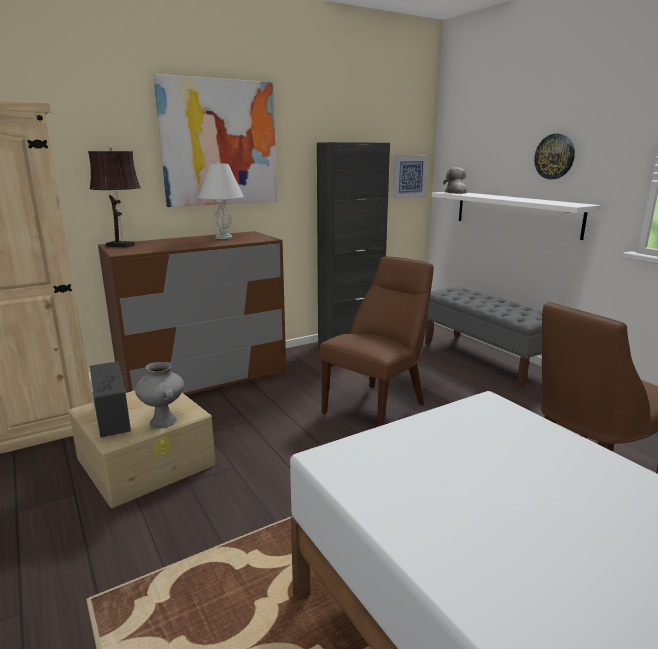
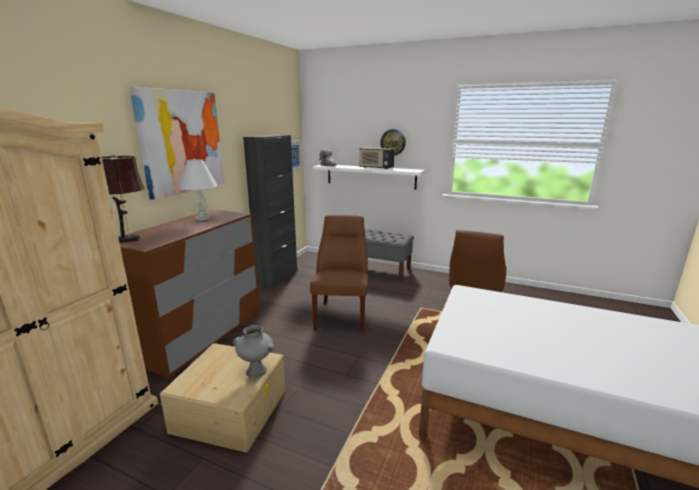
camera: 35 degrees left, 0 degrees up
radio [89,361,131,438] -> radio moved to [358,147,394,169]

